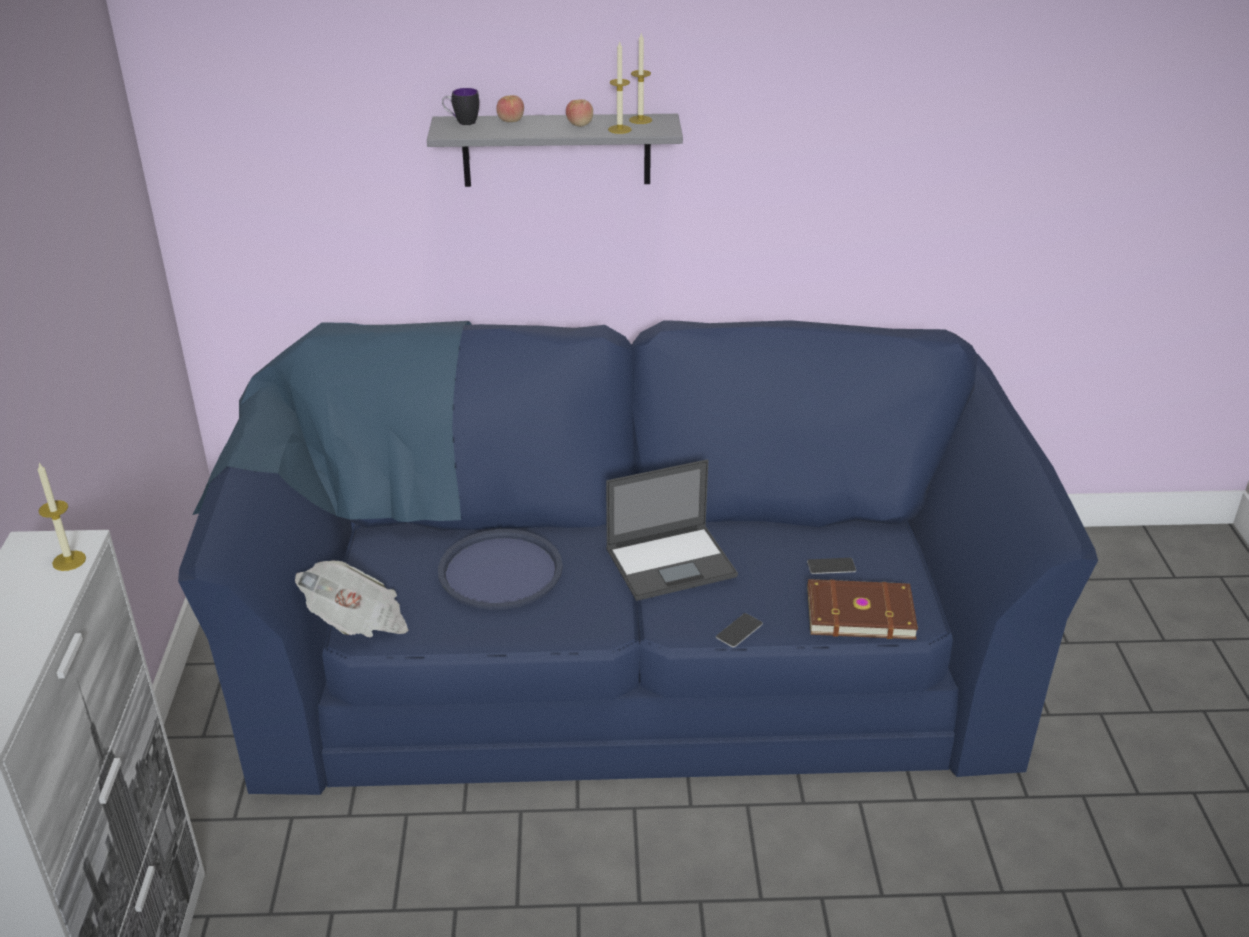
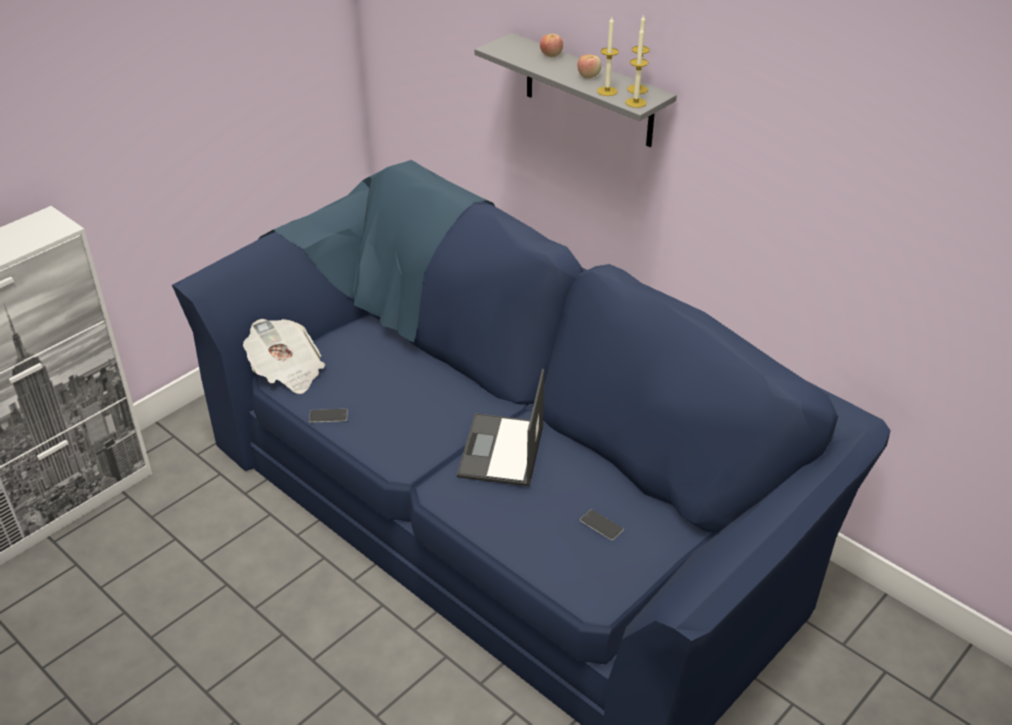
camera: 45 degrees right, 5 degrees up
candle [37,463,86,571] -> candle moved to [625,28,648,108]
blue tray [438,529,563,610] -> none
mug [442,88,479,125] -> none
laptop [606,459,738,601] -> laptop turned 75 degrees clockwise [457,369,544,487]
phone [716,613,763,648] -> phone moved to [309,409,348,423]
brown book [807,579,918,639] -> none

